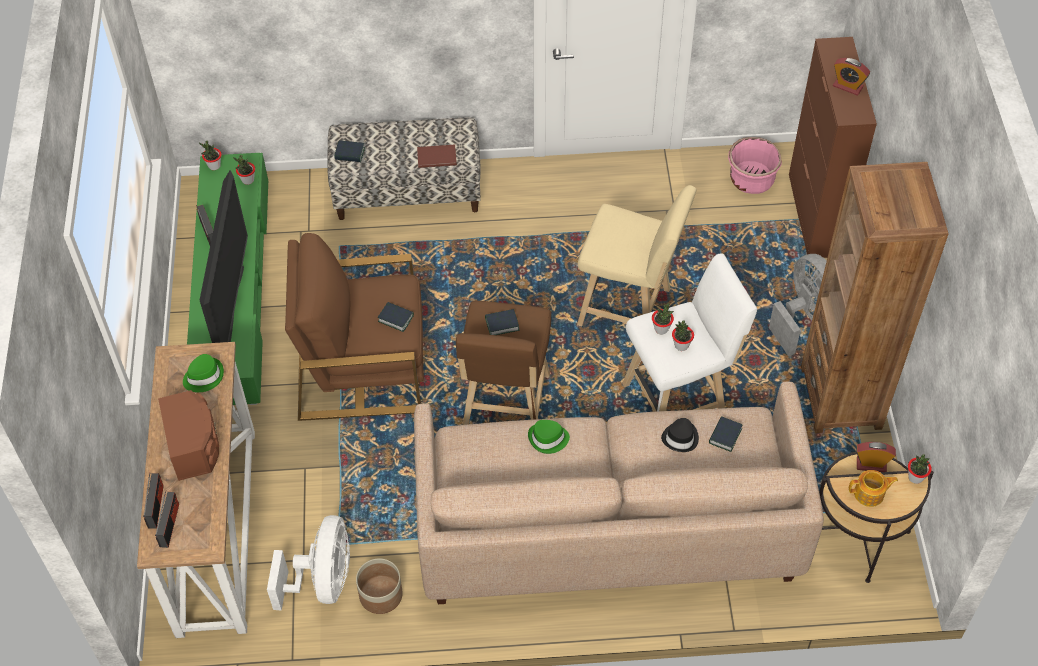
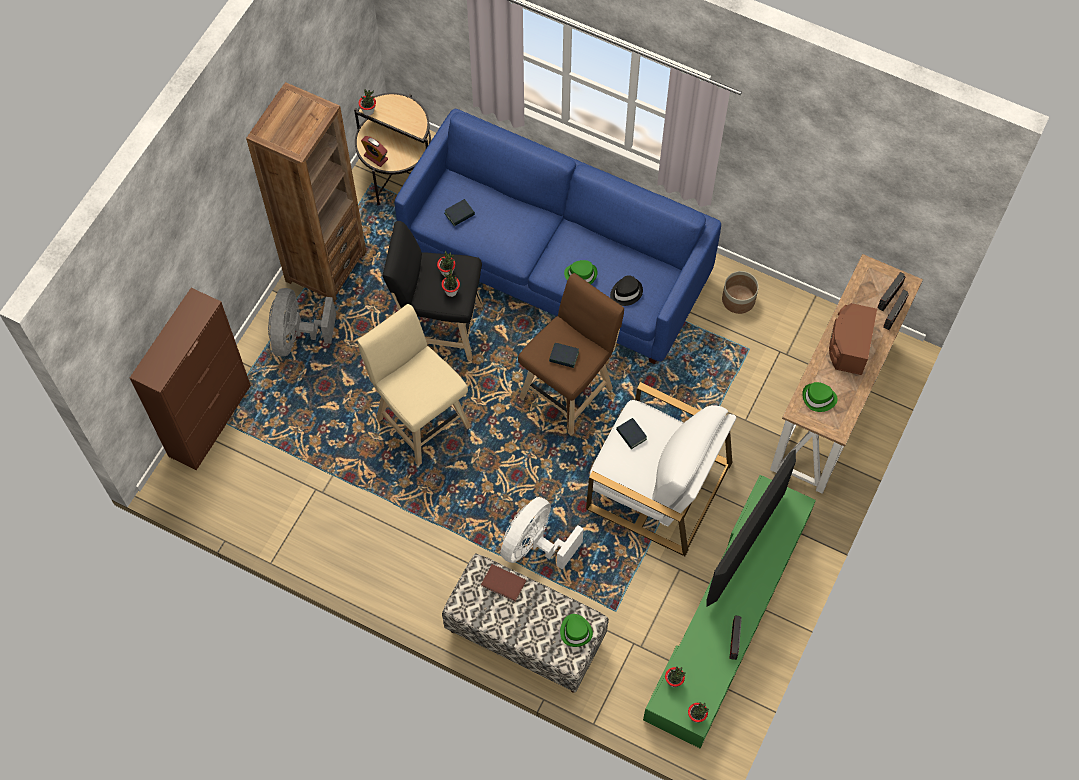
camera: 150 degrees left, 10 degrees up
white fan [267,515,350,611] -> white fan moved to [500,497,583,570]
brown armchair [285,233,424,421] -> white armchair [586,382,736,556]
book [334,141,365,162] -> green hat [560,614,593,647]
beige sofa [414,381,824,604] -> blue sofa [395,109,721,364]
white stool [622,254,757,412] -> black stool [383,221,483,360]
black hat [661,418,699,452] -> black hat moved to [610,275,643,306]
pink planter [728,137,782,194] -> none
alarm clock [833,58,870,96] -> none
teapot [849,470,898,507] -> none

